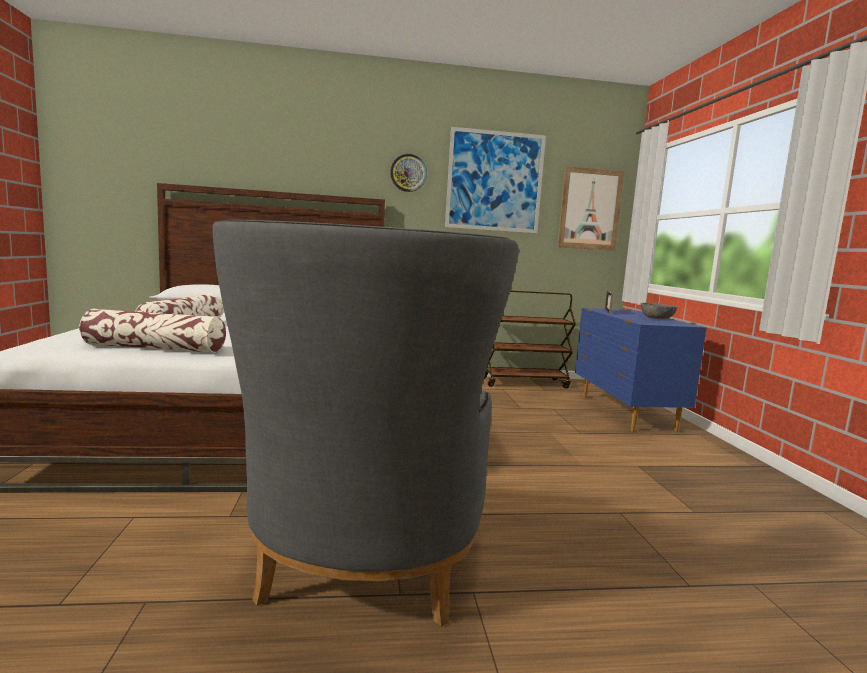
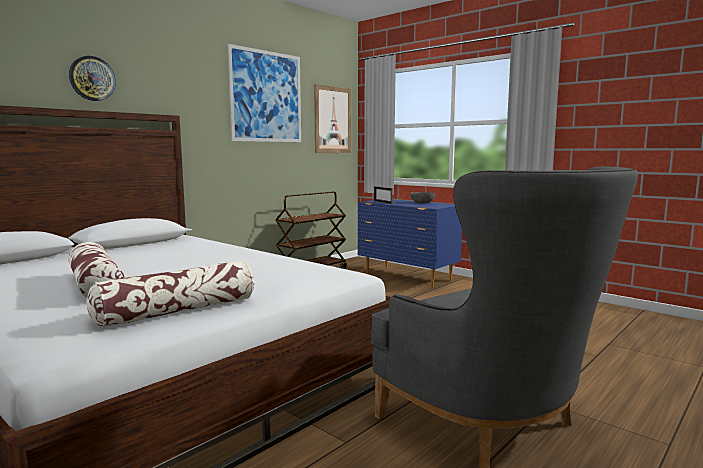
camera: 40 degrees left, 0 degrees up
wall clock [390,154,427,192] -> wall clock moved to [69,56,116,101]

